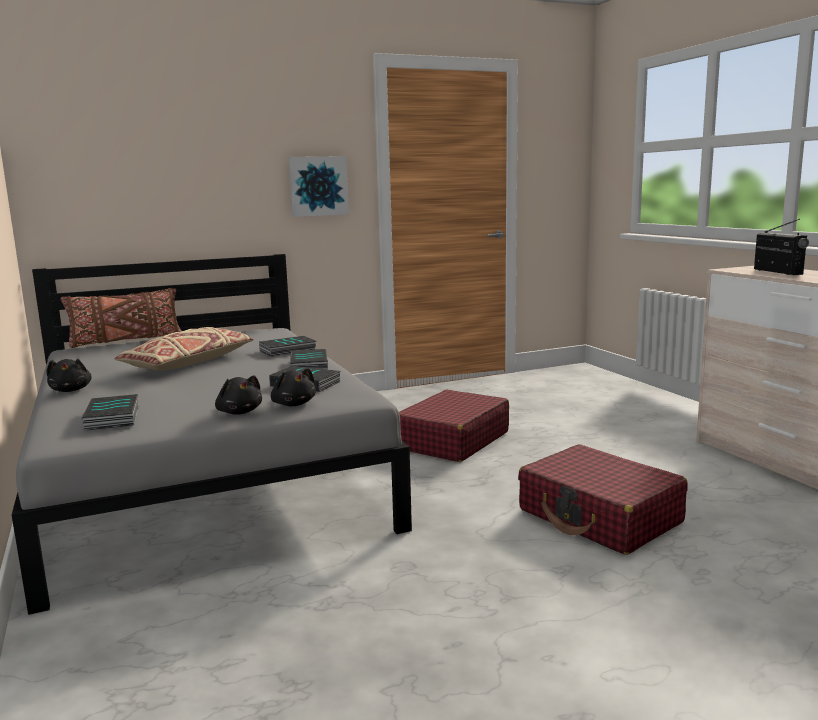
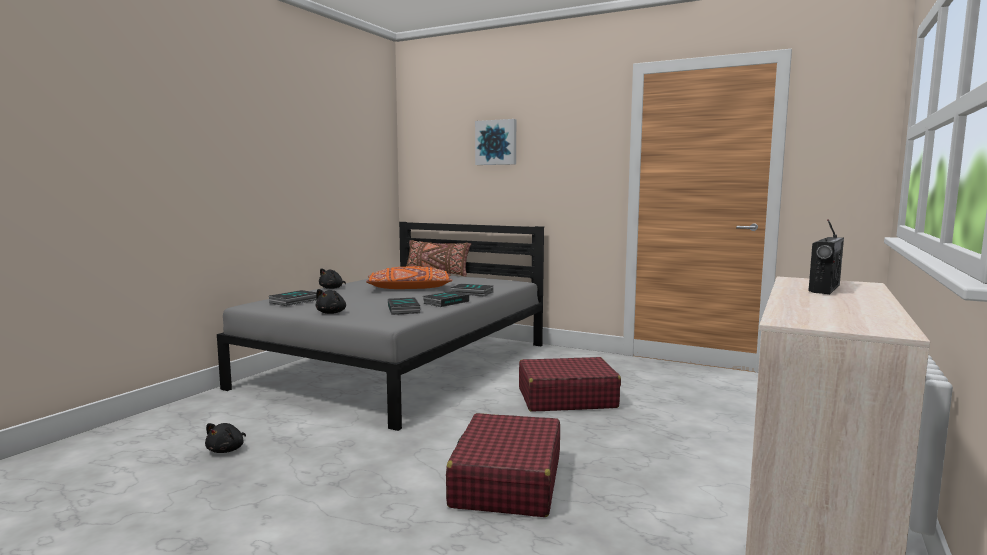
camera: 50 degrees right, 5 degrees down
beige pillow [114,327,254,371] -> orange pillow [366,266,453,289]
black plush toy [271,369,316,406] -> black plush toy moved to [205,423,246,453]
picture [288,156,349,217] -> picture moved to [475,119,516,165]

